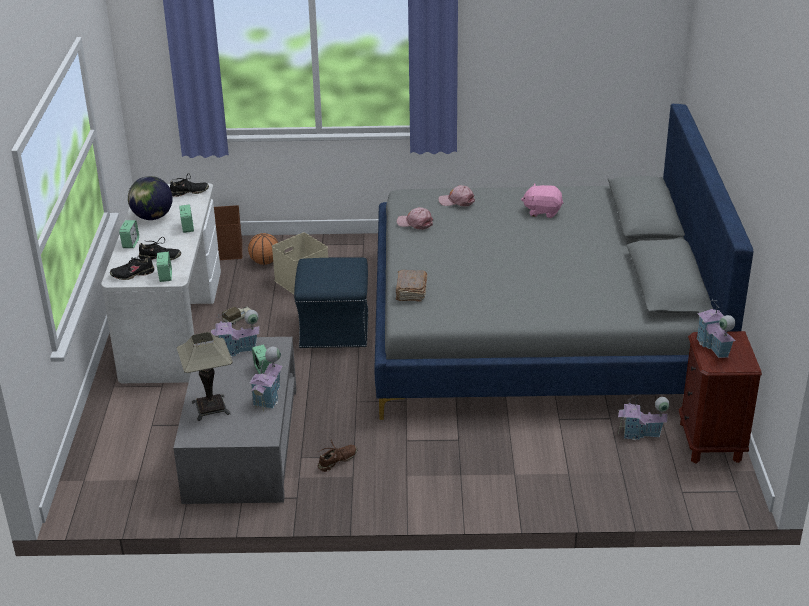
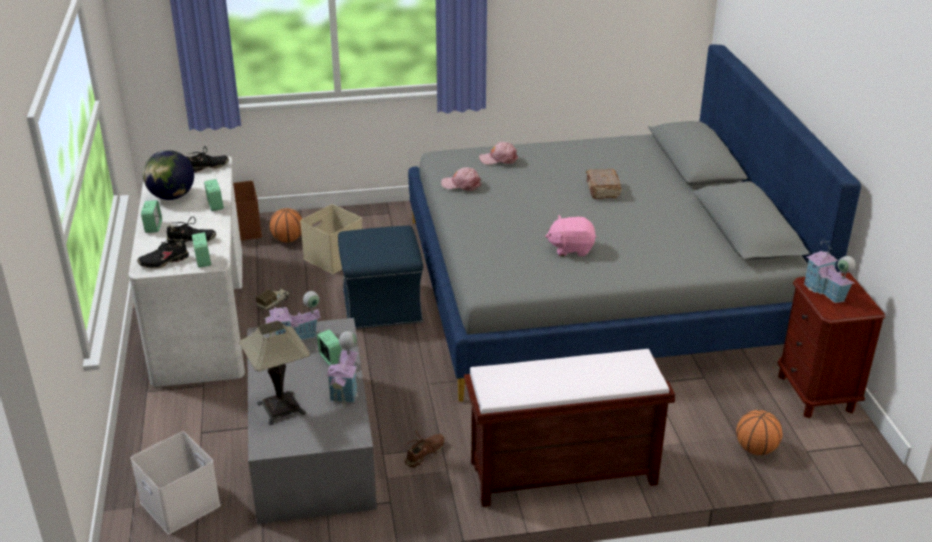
camera: 10 degrees left, 0 degrees up
brown book [396,270,427,302] -> brown book moved to [586,169,622,199]
pink plush toy [521,183,563,218] -> pink plush toy moved to [545,215,596,256]
toy house [618,395,670,440] -> none
none -> white storage box [130,432,221,534]
none -> brown bench [464,349,675,507]
none -> basketball [736,410,783,455]

